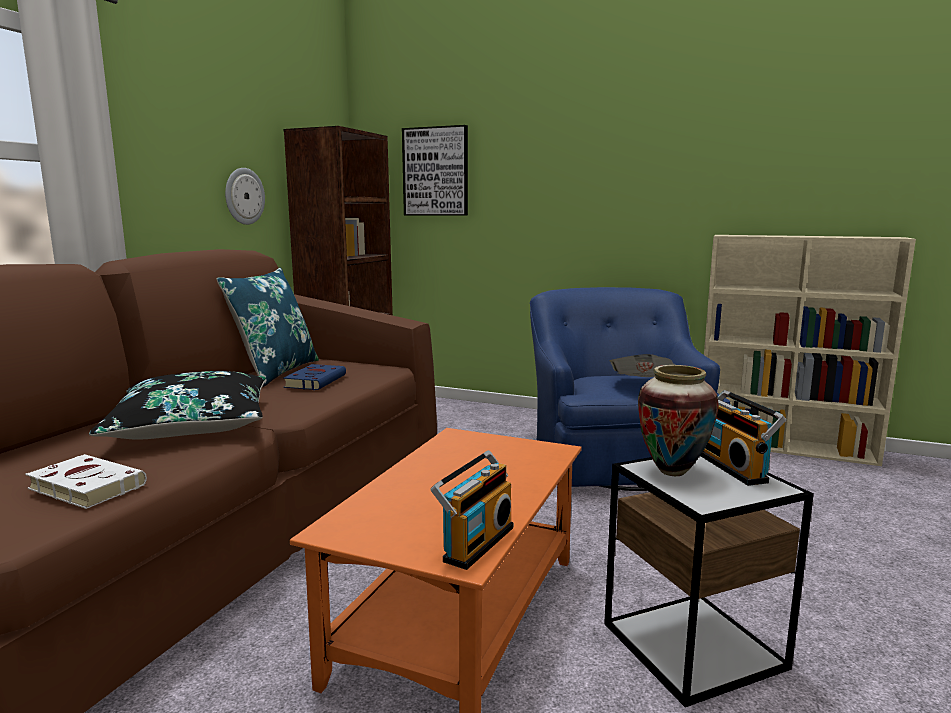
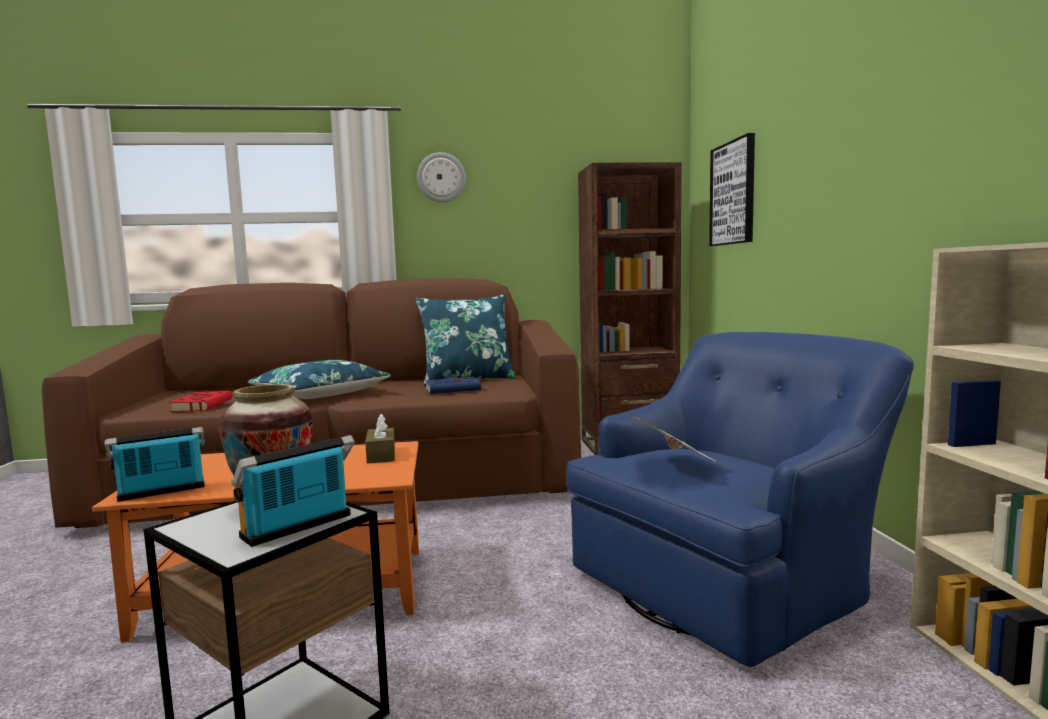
camera: 60 degrees right, 5 degrees down
white book [25,454,147,509] -> red book [169,391,232,412]
black pillow [89,371,266,440] -> blue pillow [248,360,391,399]
wall clock [225,168,265,225] -> wall clock moved to [417,152,466,202]
radio [431,450,513,570] -> radio turned 150 degrees clockwise [105,427,205,502]
none -> brown tissue box [365,414,395,464]

